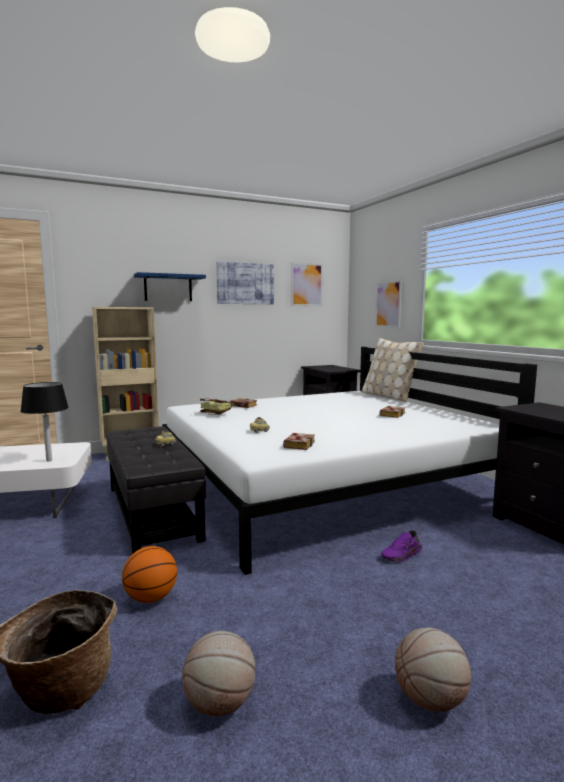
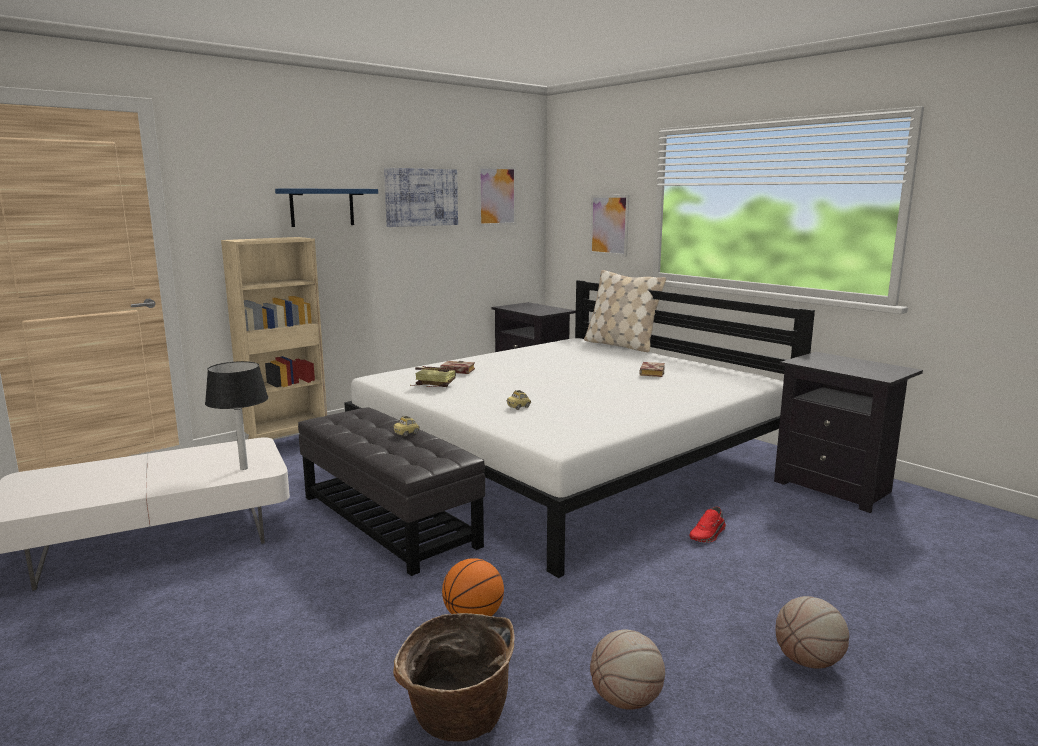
camera: 15 degrees left, 5 degrees up
book [283,433,315,450] -> none
purple shoe [381,531,422,562] -> red shoe [689,507,726,543]

